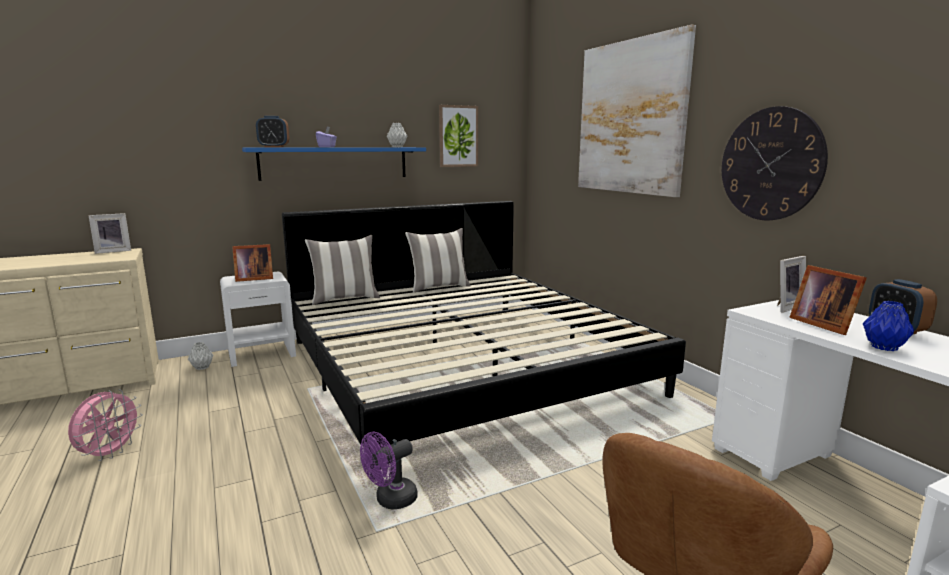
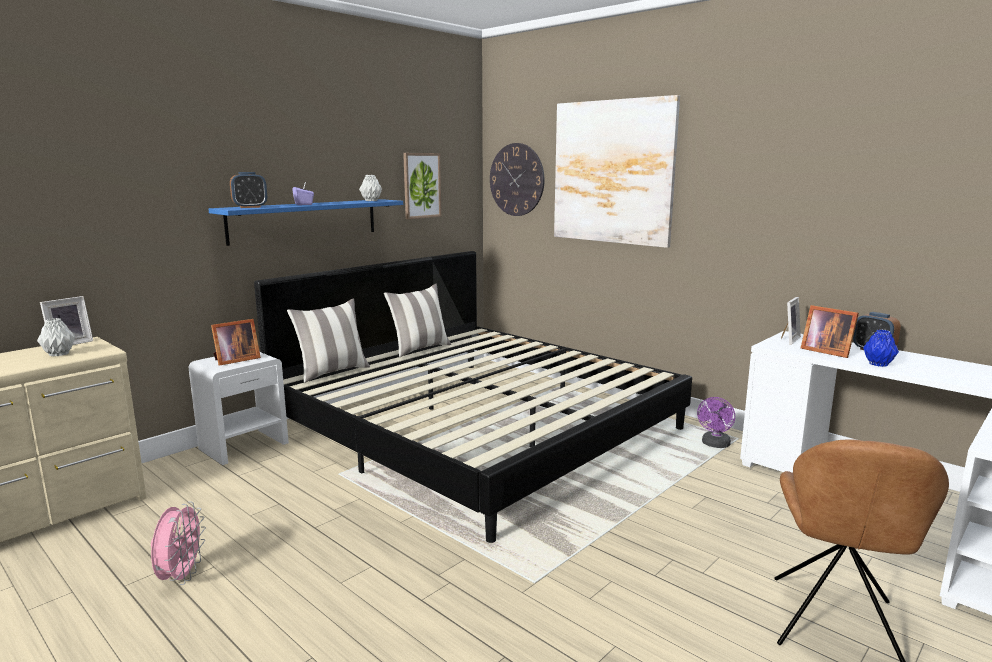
camera: 20 degrees left, 0 degrees up
grey vase [188,342,214,370] -> grey vase moved to [37,318,75,357]
purple fan [360,432,418,509] -> purple fan moved to [697,397,735,448]
wall clock [722,106,828,220] -> wall clock moved to [490,143,544,216]

